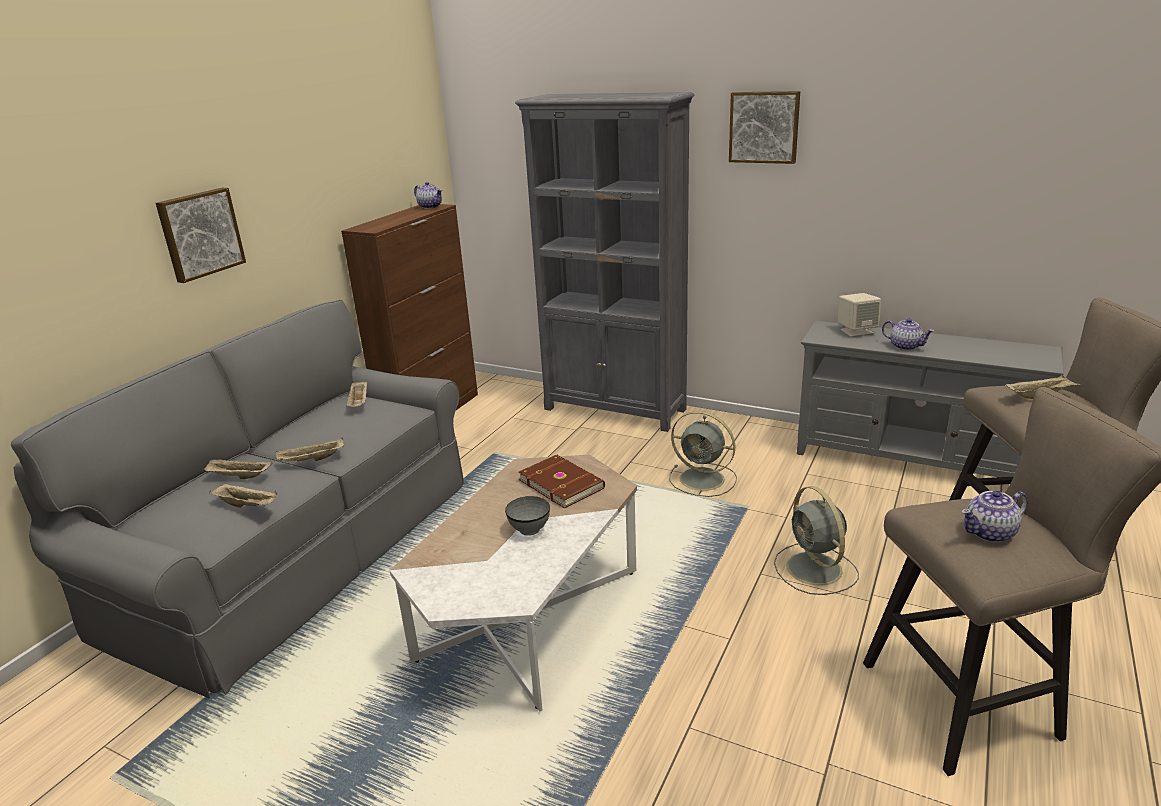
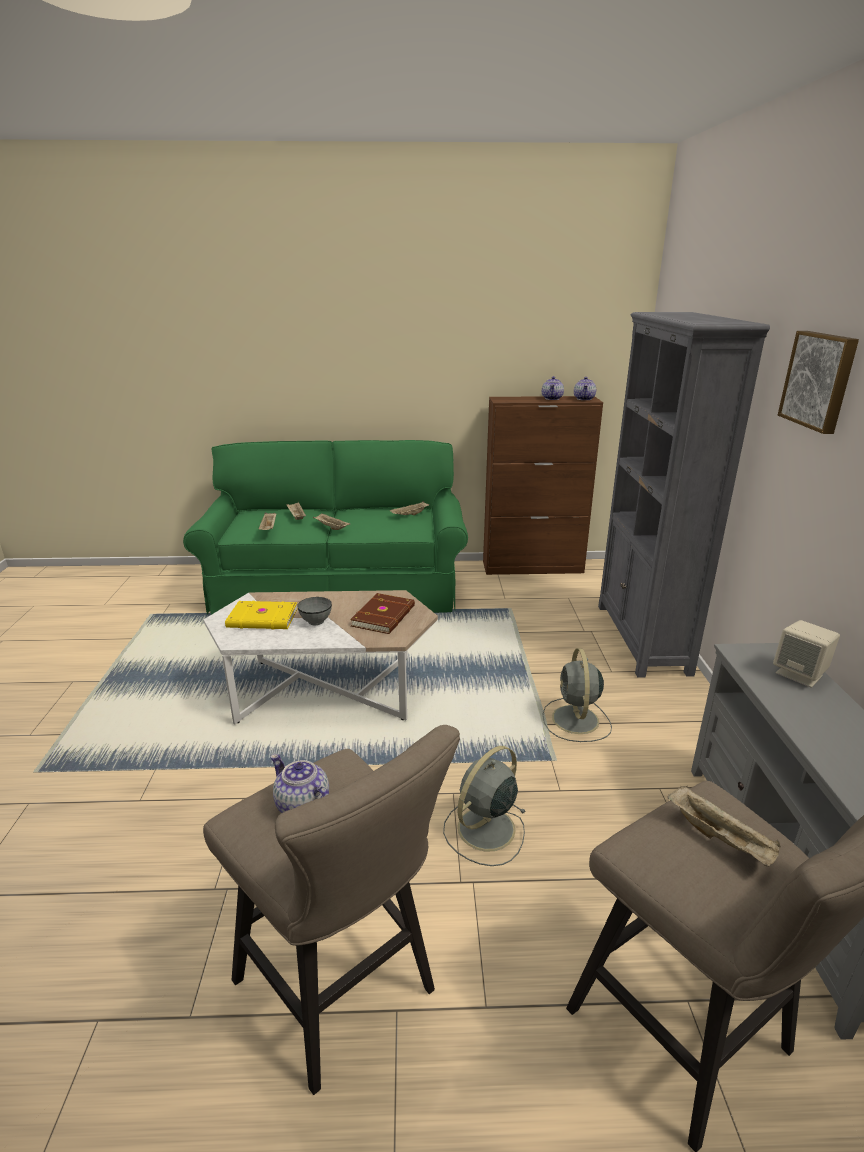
camera: 60 degrees right, 0 degrees up
grey sofa [11,300,464,698] -> green sofa [183,440,468,615]
picture [156,188,246,283] -> none
teapot [882,318,934,350] -> teapot moved to [542,376,564,400]
none -> yellow book [225,601,298,629]

